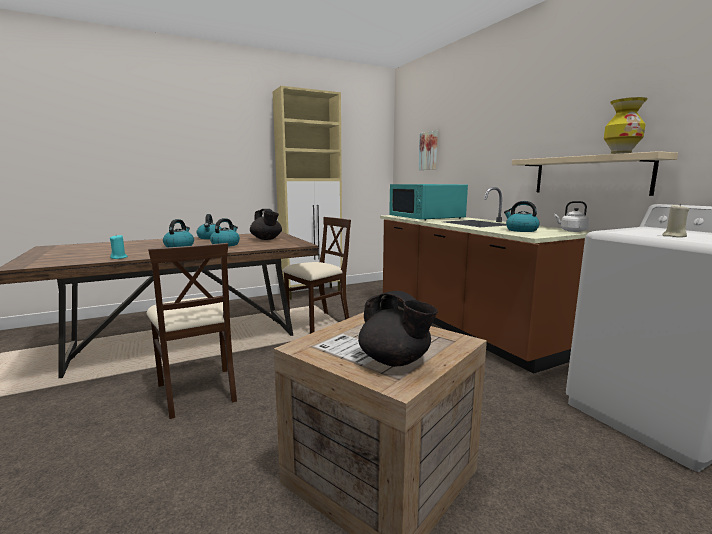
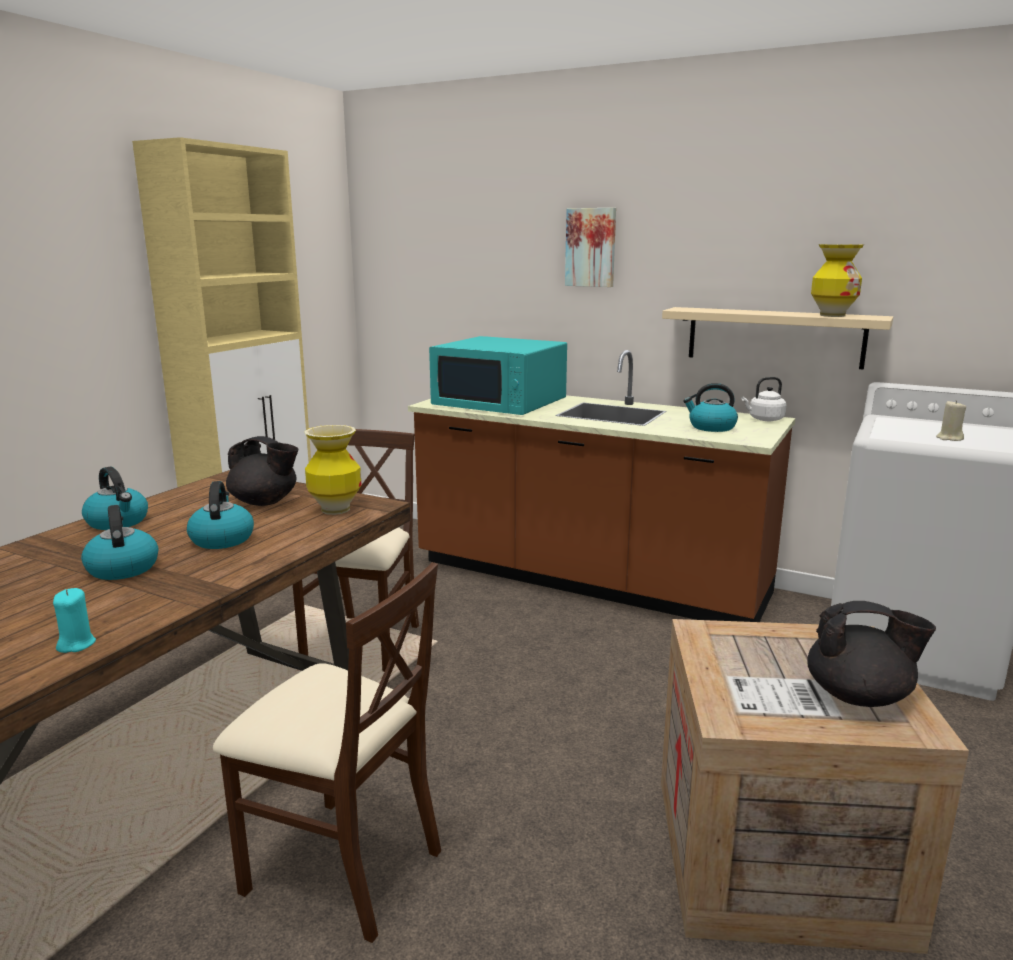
camera: 35 degrees left, 5 degrees up
picture [419,131,438,170] -> picture moved to [565,208,616,287]
none -> vase [304,425,361,515]

